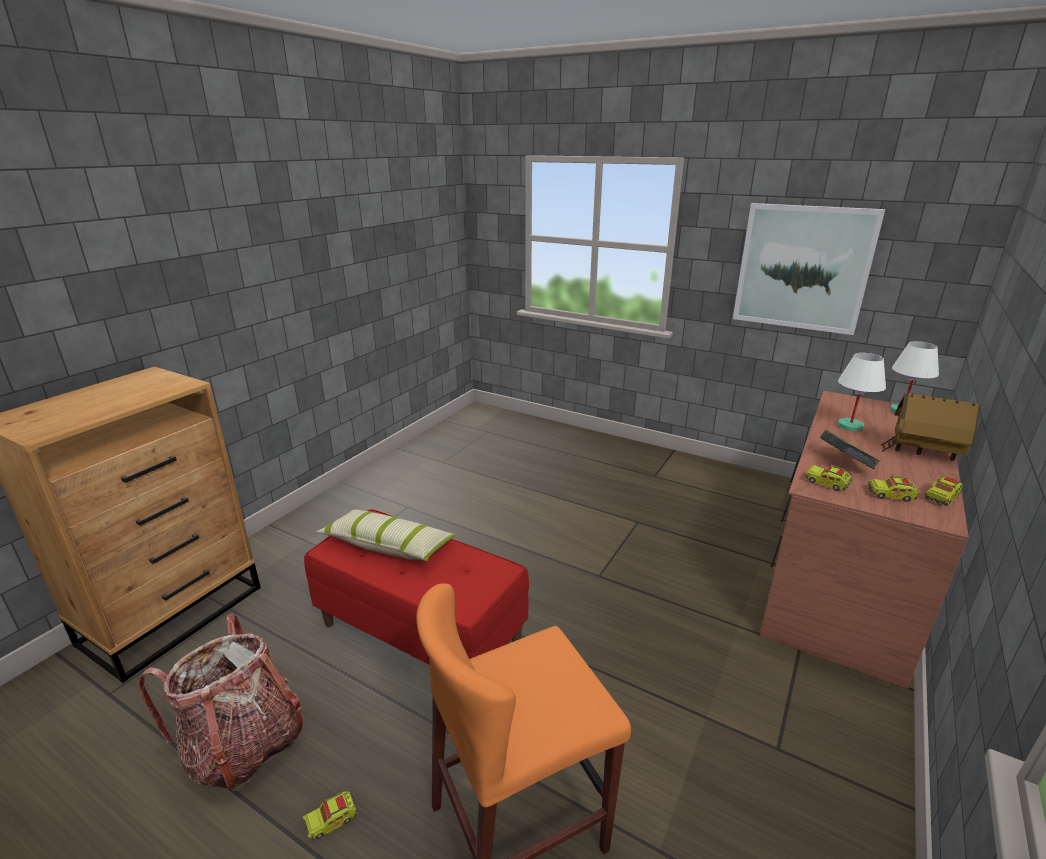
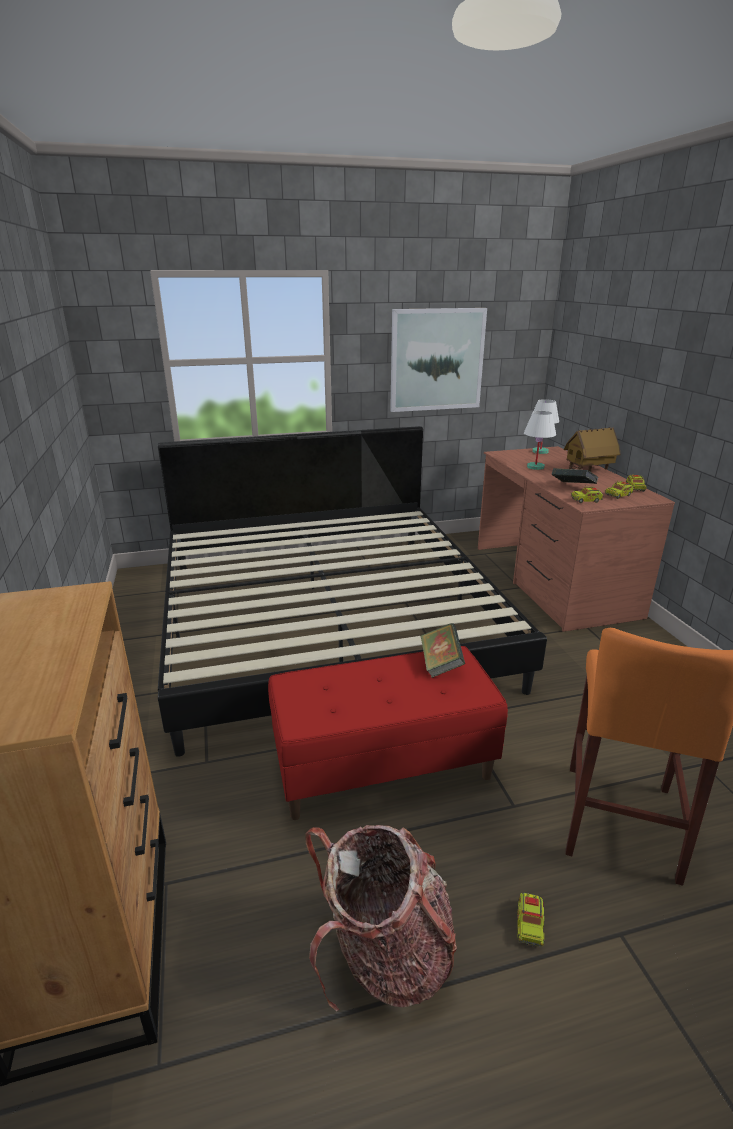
camera: 45 degrees left, 0 degrees up
pillow [317,509,456,561] -> none
none -> bed [158,426,547,757]
none -> book [421,623,465,678]

